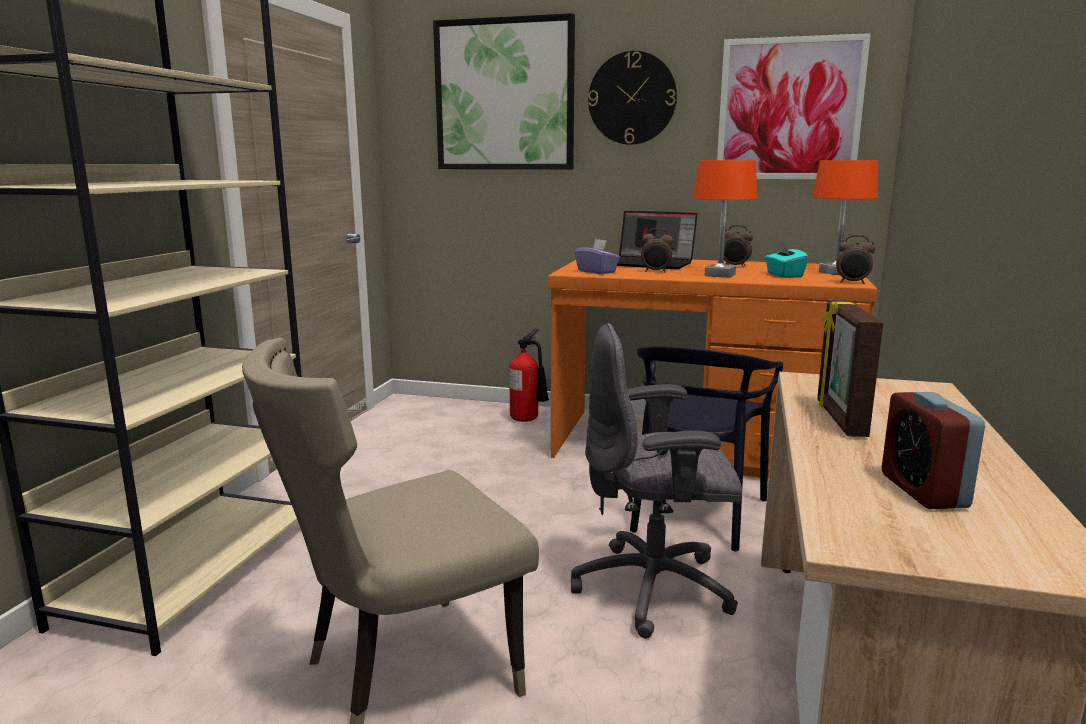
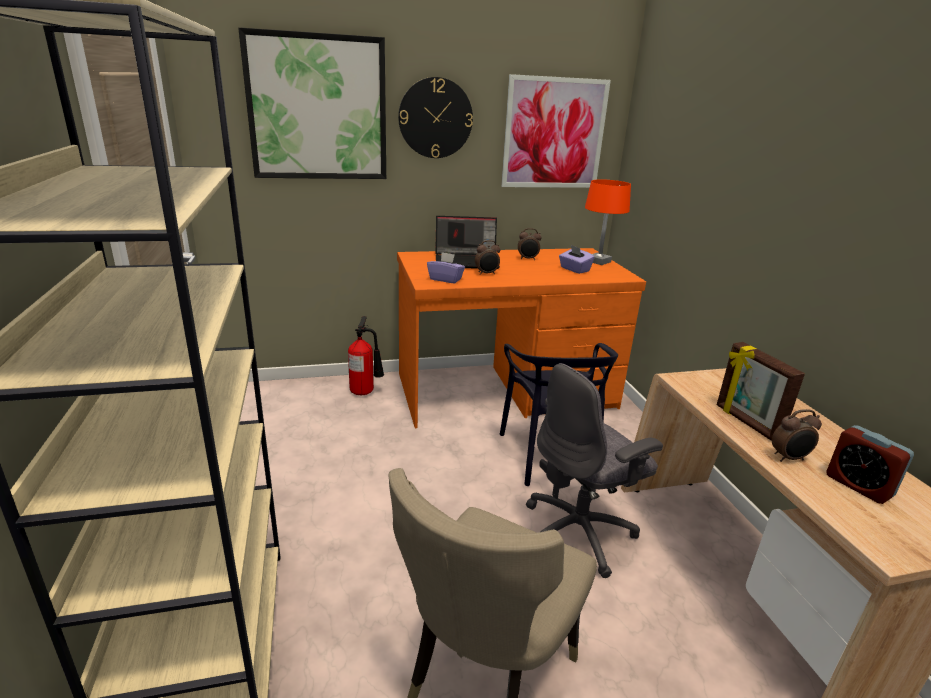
camera: 30 degrees left, 10 degrees up
orange table lamp [693,160,757,278] -> none
turquoise tissue box [765,241,808,278] -> purple tissue box [559,245,595,274]
alarm clock [836,235,875,284] -> alarm clock moved to [772,409,822,462]

